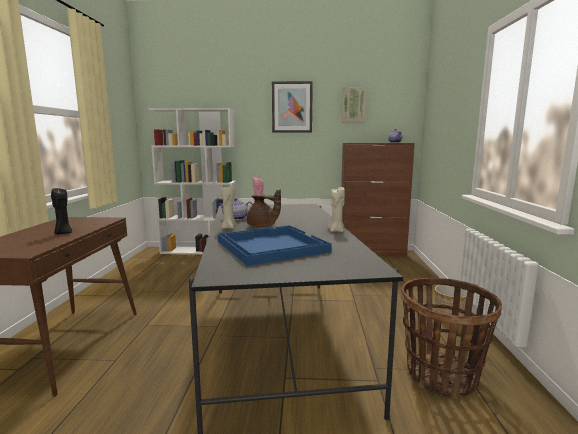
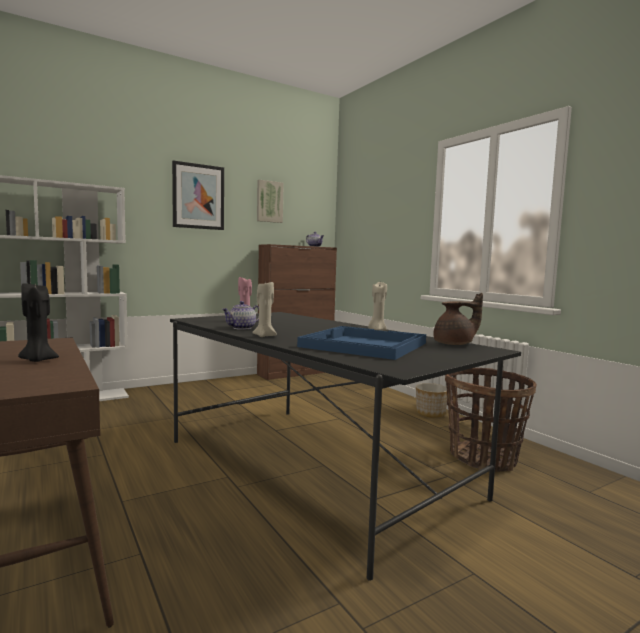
camera: 35 degrees left, 5 degrees down
brown teapot [247,189,281,228] -> brown teapot moved to [434,293,483,345]

